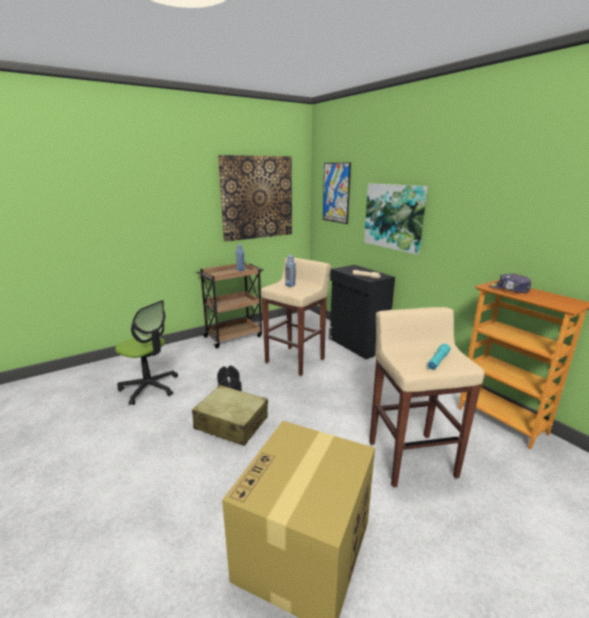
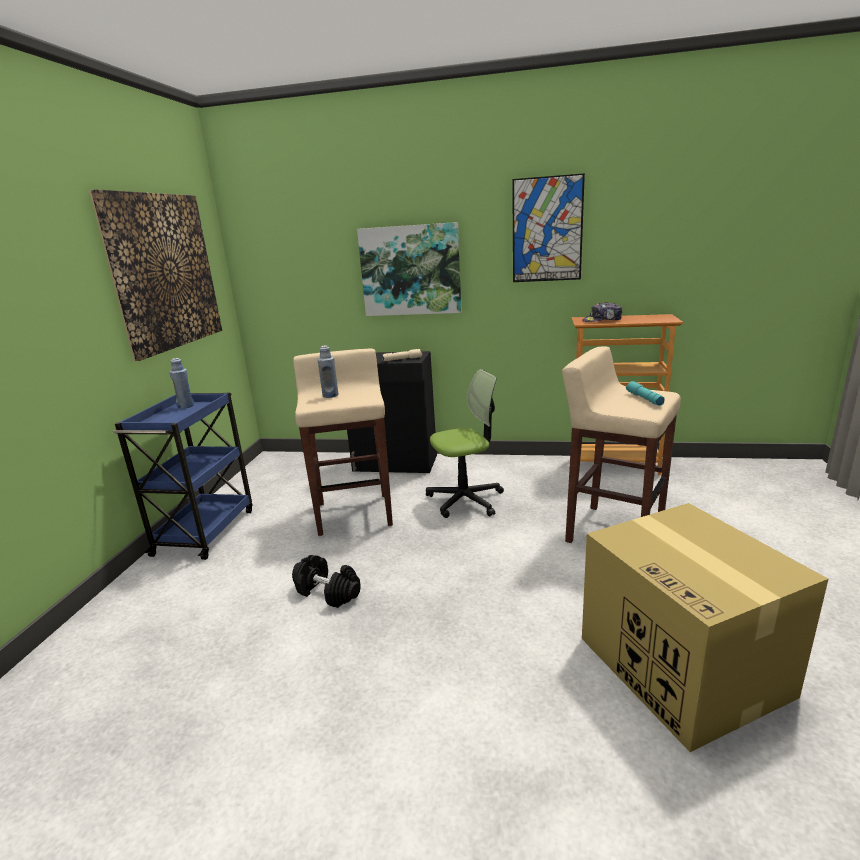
camera: 45 degrees left, 0 degrees up
office chair [115,300,178,405] -> office chair moved to [426,369,504,518]
beige suitcase [192,385,268,446] -> none
brown cart [196,262,263,349] -> blue cart [113,393,253,560]
picture [323,163,351,224] -> picture moved to [512,173,585,282]

